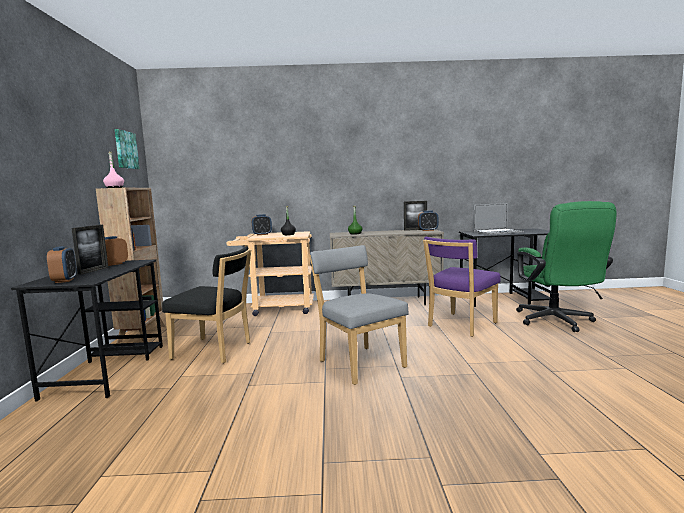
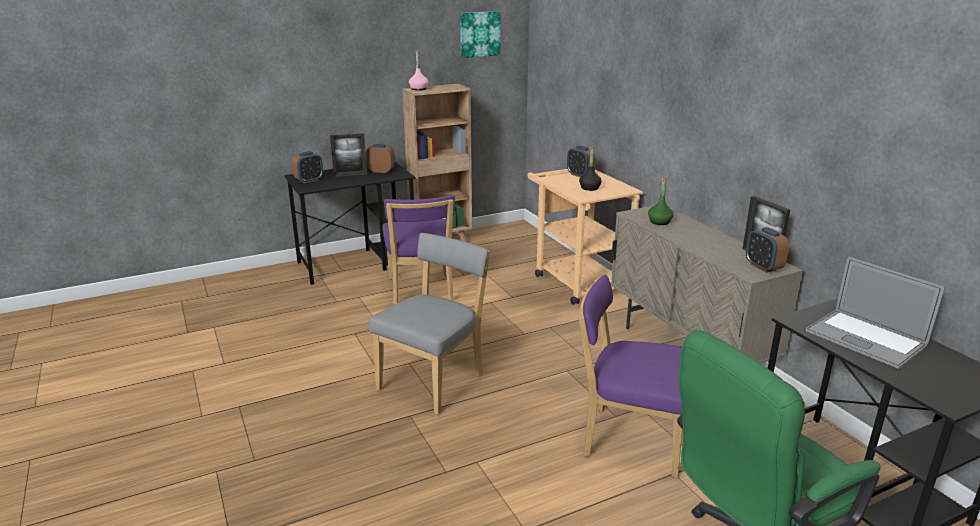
camera: 65 degrees right, 15 degrees up
black chair [162,246,251,363] -> purple chair [383,195,455,305]

